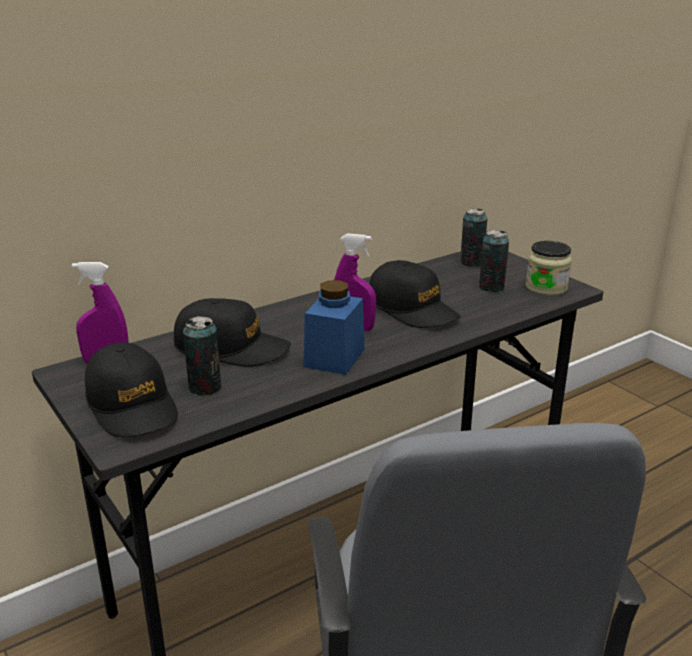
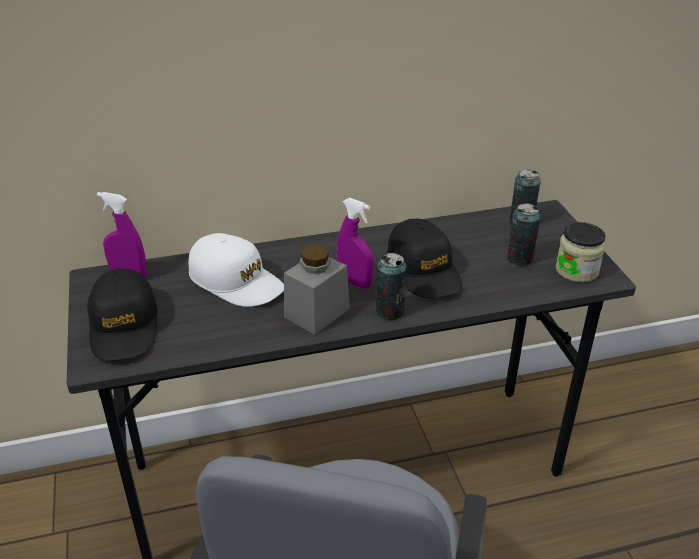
camera: 20 degrees right, 10 degrees up
black cap [174,298,291,367] -> white cap [188,233,284,307]
can [183,316,221,395] -> can moved to [376,253,406,320]
blue jar [304,280,365,375] -> grey jar [284,244,350,335]

